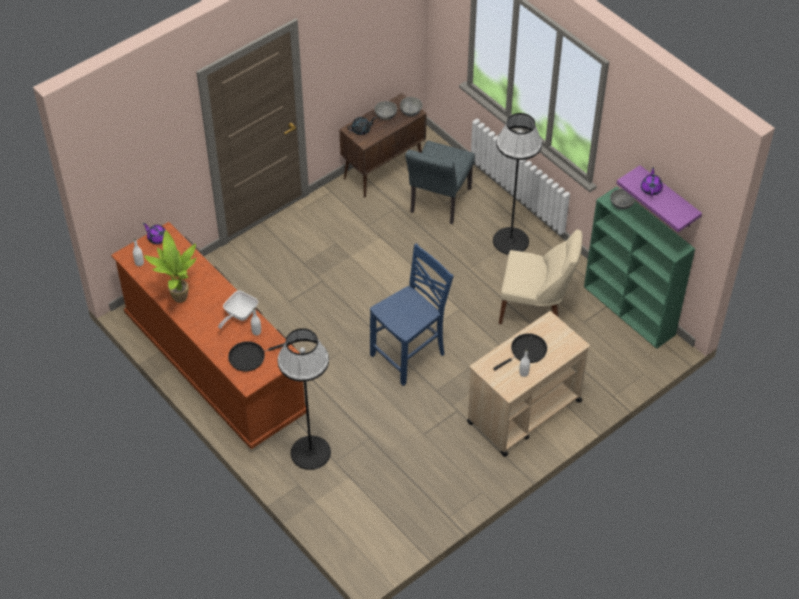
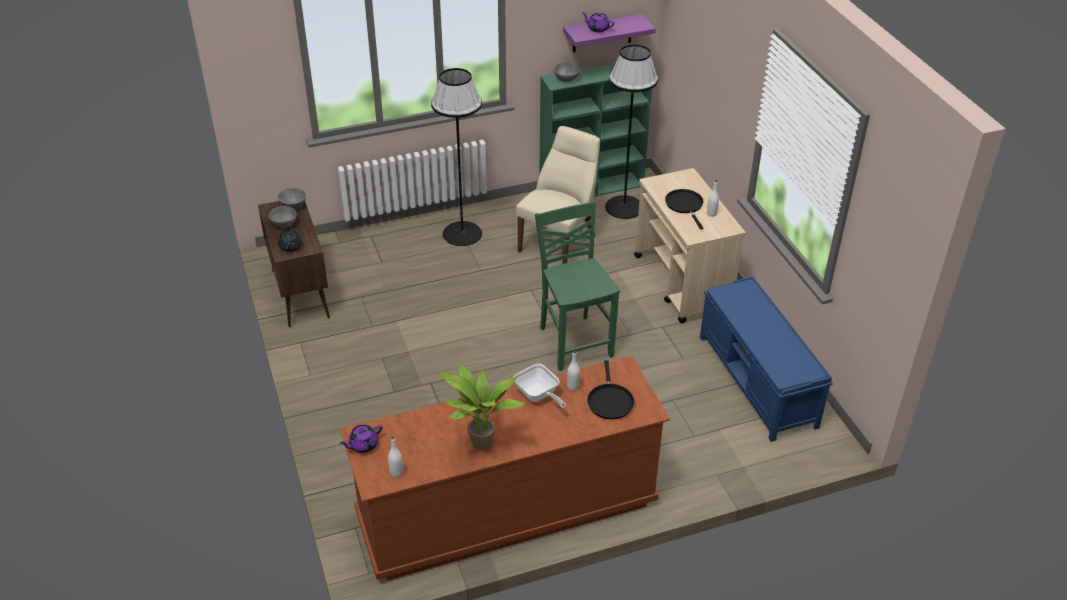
camera: 70 degrees left, 10 degrees down
black floor lamp [277,328,331,470] -> black floor lamp moved to [605,44,658,219]
blue chair [370,244,454,386] -> green chair [535,201,620,371]
grey chair [405,141,475,224] -> none
none -> blue bench [700,276,833,442]

